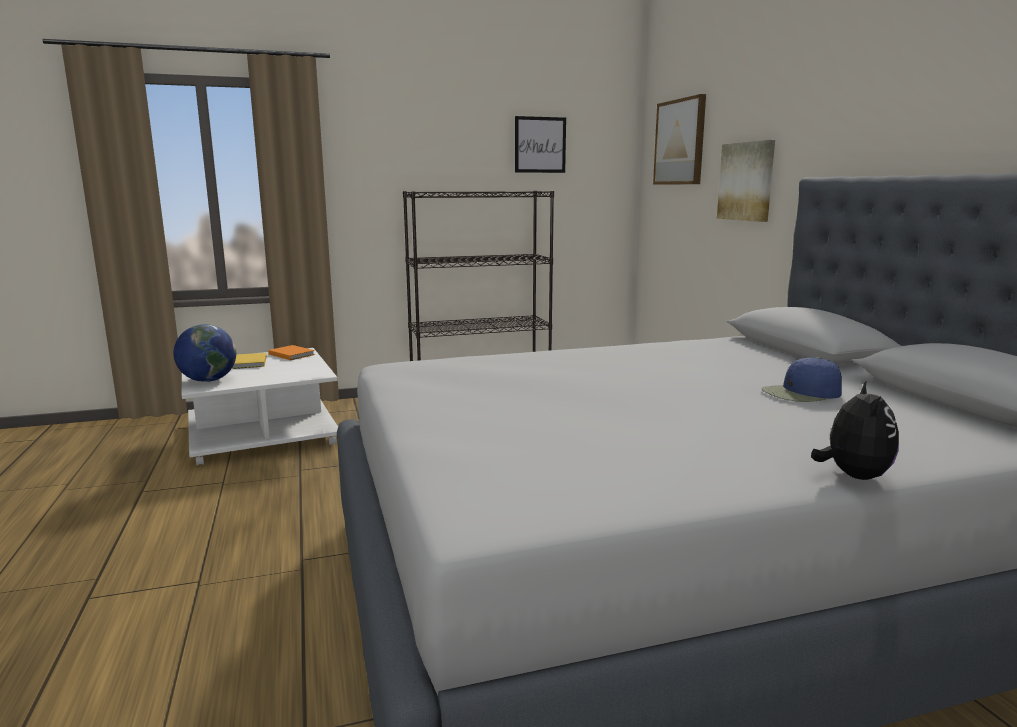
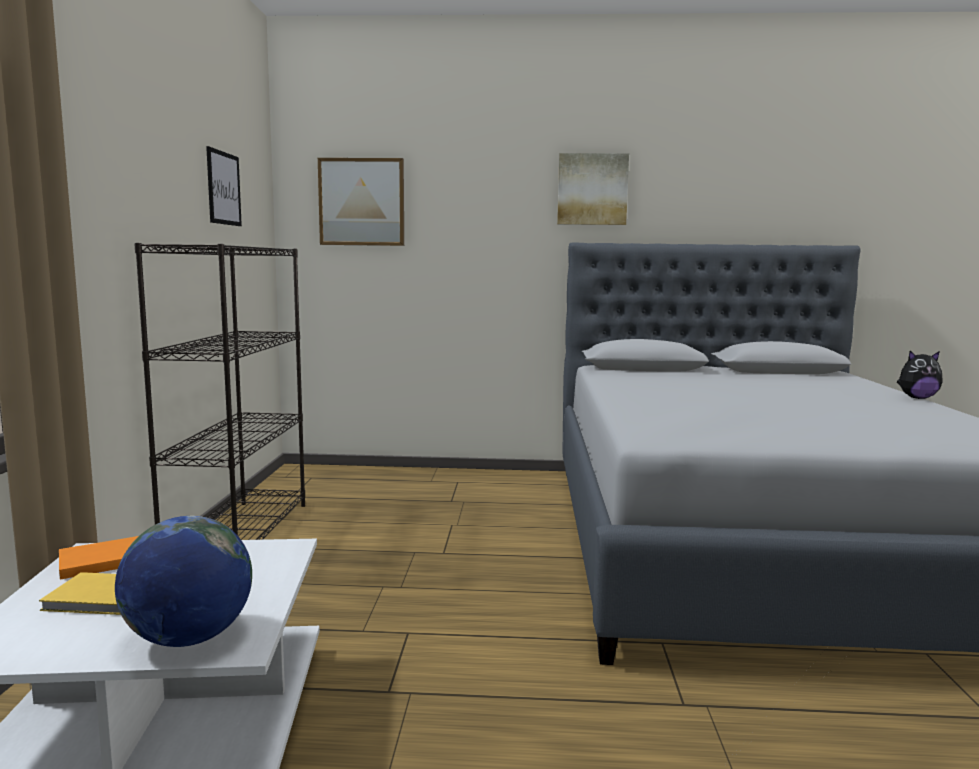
camera: 70 degrees left, 5 degrees down
picture [717,140,775,222] -> picture moved to [557,153,629,225]
blue cap [762,357,842,402] -> none
plush toy [811,380,899,480] -> plush toy turned 150 degrees clockwise [897,351,943,399]

